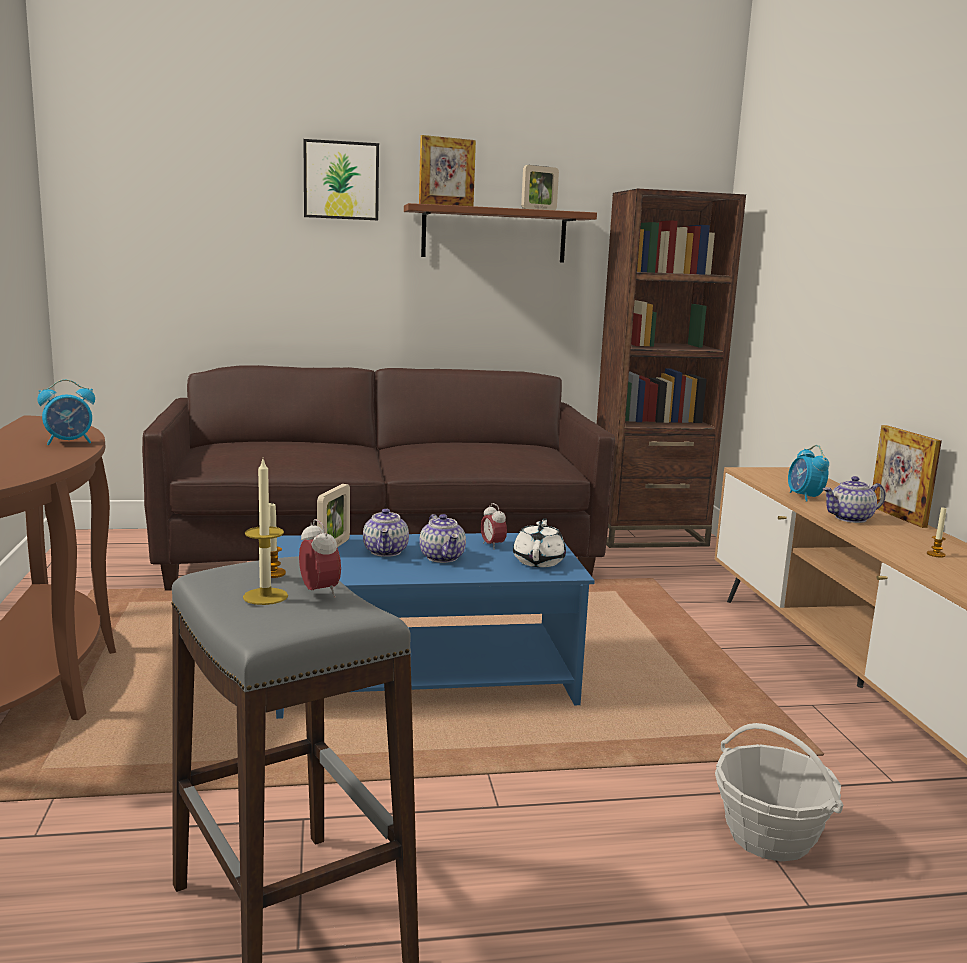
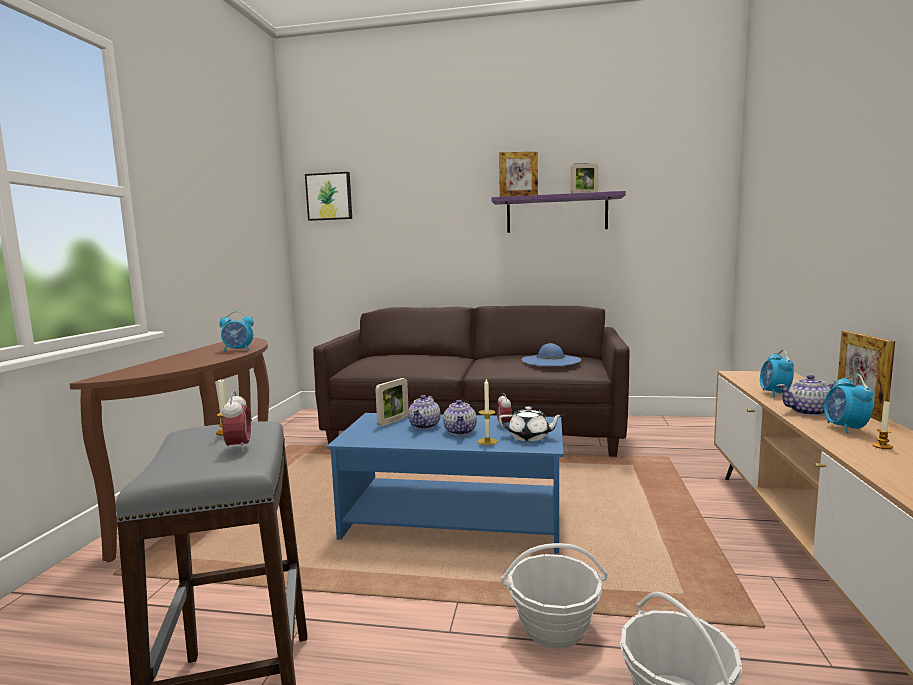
camera: 20 degrees right, 5 degrees down
candle [243,459,288,605] -> candle moved to [478,379,498,445]
picture [303,139,379,220] -> picture moved to [305,172,352,221]
brown shelf [404,203,597,262] -> purple shelf [491,191,626,233]
white teapot [513,518,566,567] -> white teapot turned 75 degrees clockwise [499,406,563,441]
brown bookcase [597,189,746,548] -> none
none -> basket [501,543,608,649]
none -> blue hat [521,343,581,366]
none -> alarm clock [824,374,873,434]

